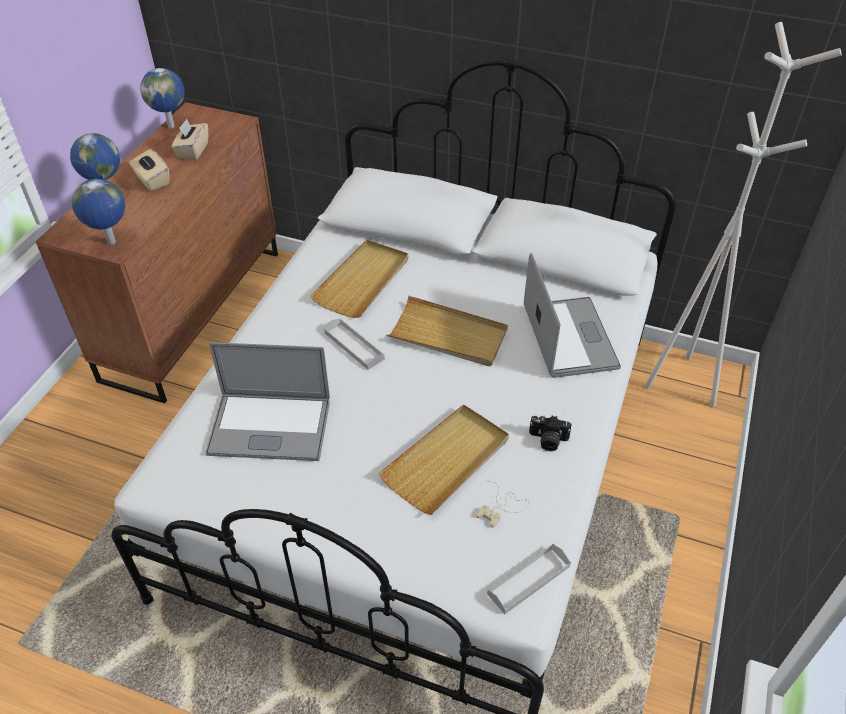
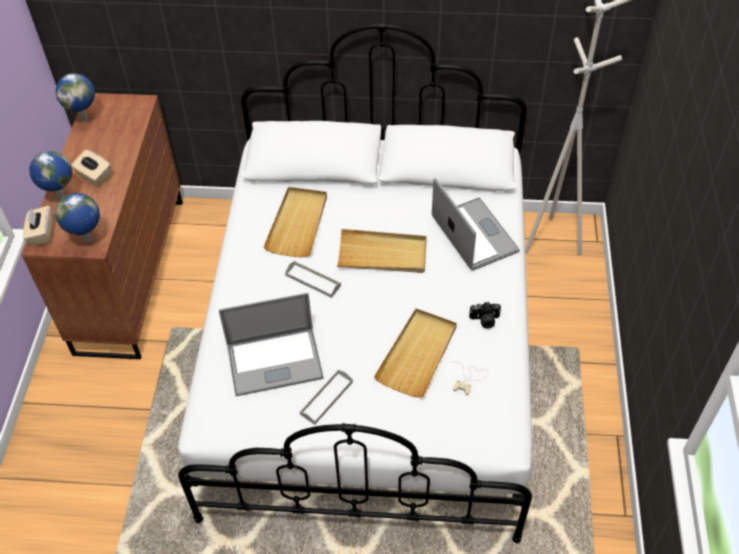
camera: 15 degrees left, 5 degrees up
beige tissue box [171,119,208,160] -> beige tissue box moved to [23,206,53,245]
grey tray [487,544,571,614] -> grey tray moved to [300,370,353,425]

